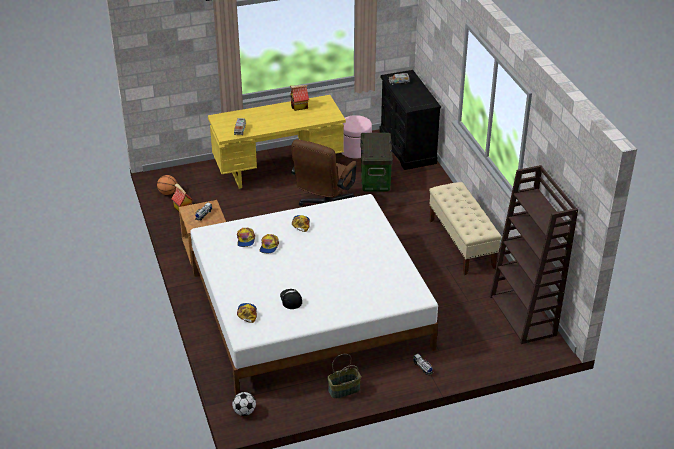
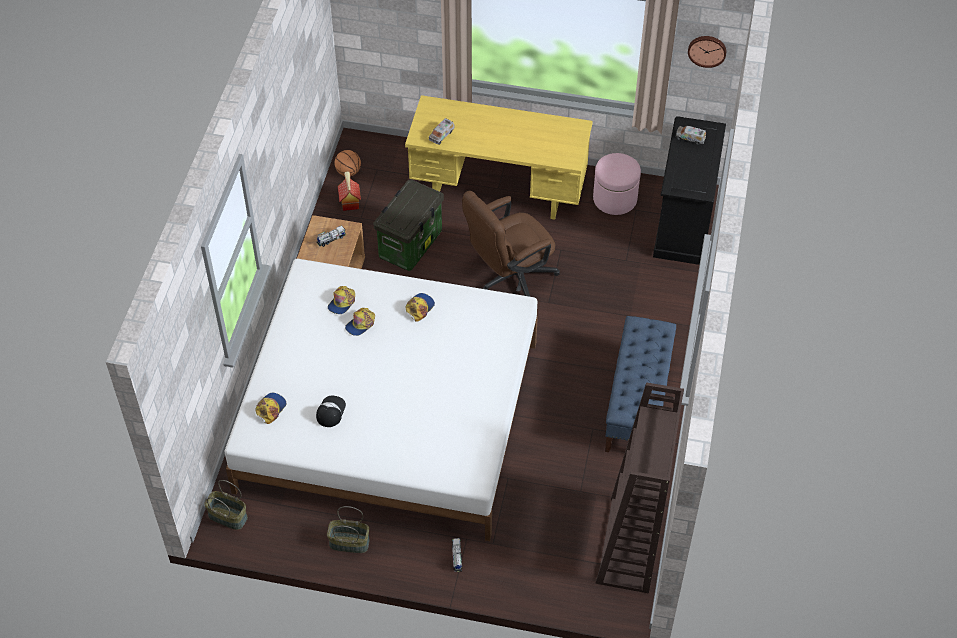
camera: 30 degrees right, 15 degrees up
football [232,392,256,416] -> basket [204,480,248,530]
toy house [290,85,309,111] -> none
storage box [361,133,393,192] -> storage box moved to [374,179,444,271]
beige bench [429,182,501,275] -> blue bench [605,316,676,452]
none -> wall clock [688,36,726,68]

